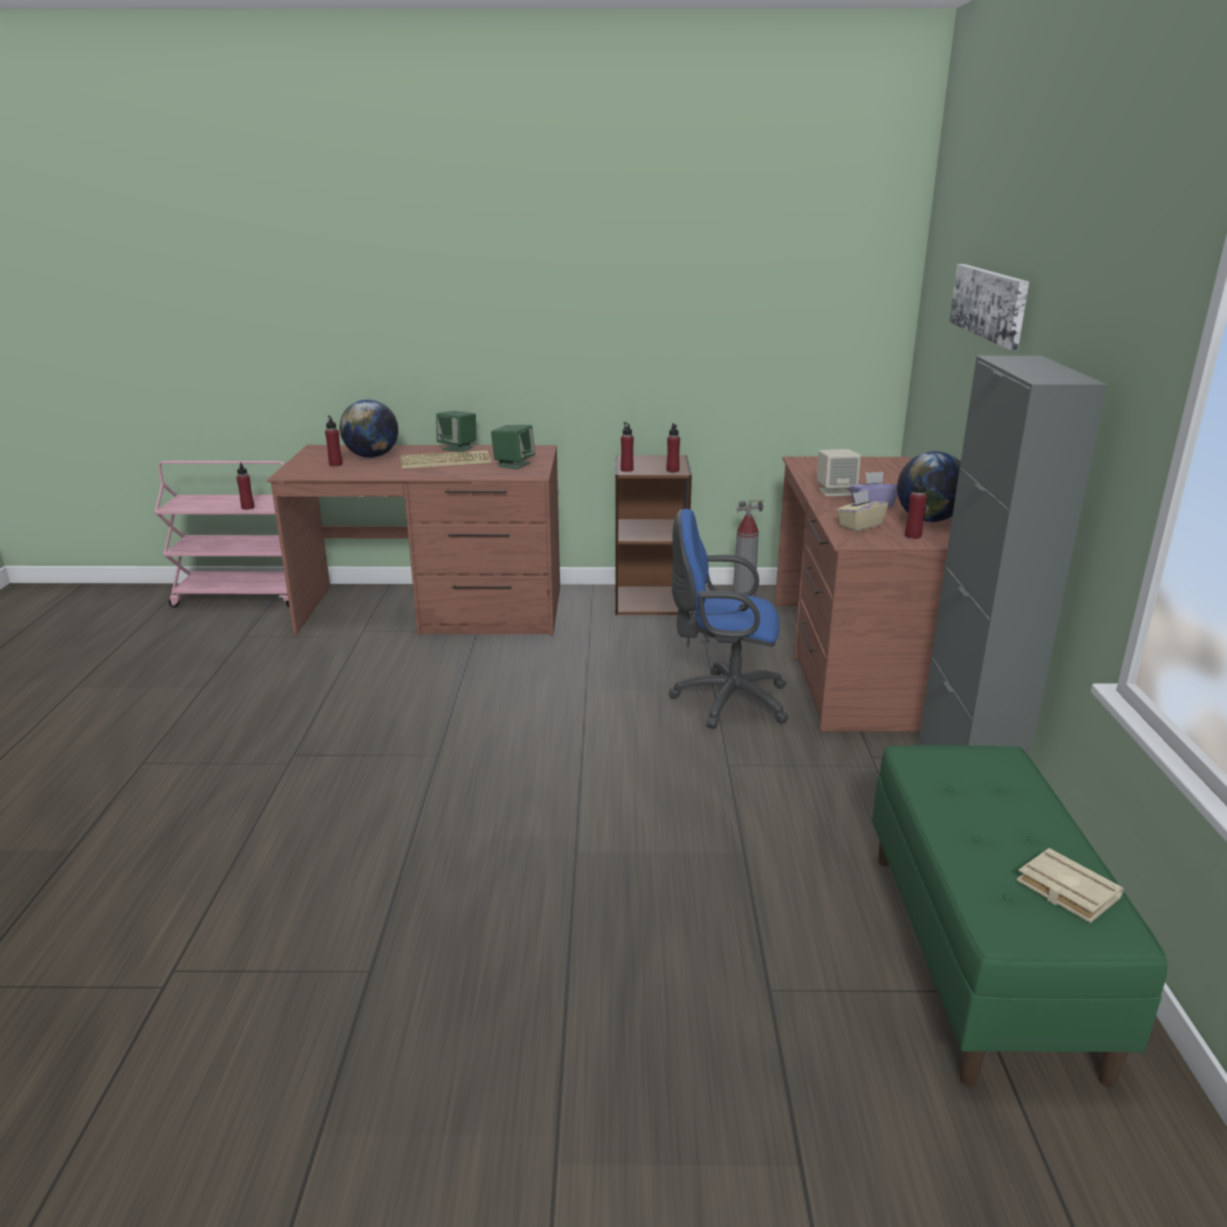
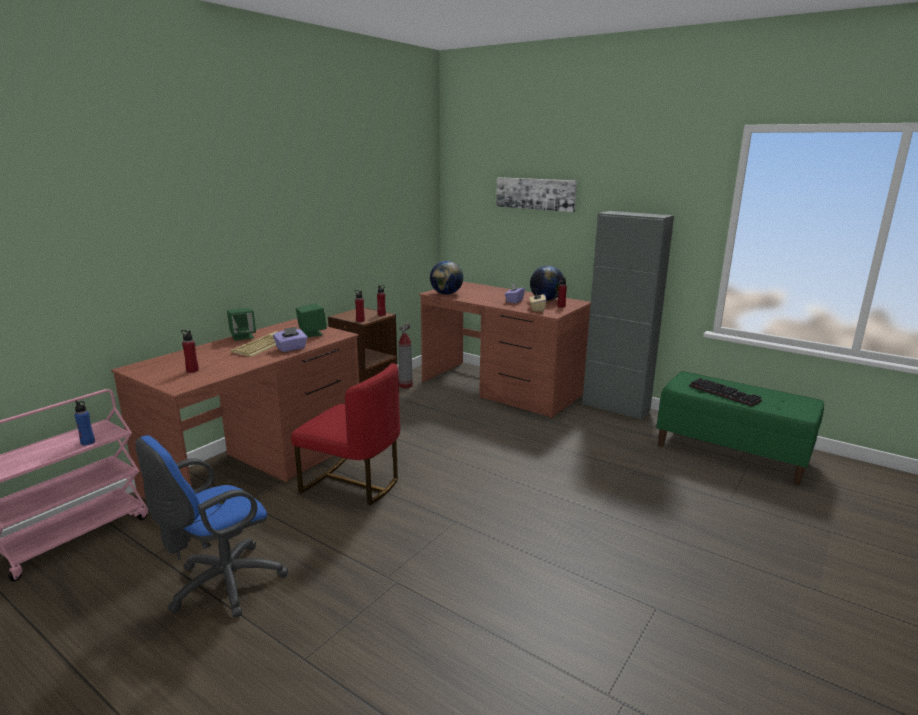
camera: 55 degrees left, 5 degrees down
red bottle [236,462,254,510] -> blue bottle [74,400,95,445]
globe [339,399,398,458] -> globe moved to [430,261,463,295]
blue office chair [669,509,789,729] -> blue office chair moved to [135,435,288,618]
beige speaker [817,449,861,496] -> none
beige book [1016,848,1124,923] -> none
none -> purple tissue box [273,327,308,352]
none -> red chair [291,363,400,505]
none -> keyboard [689,378,762,407]

